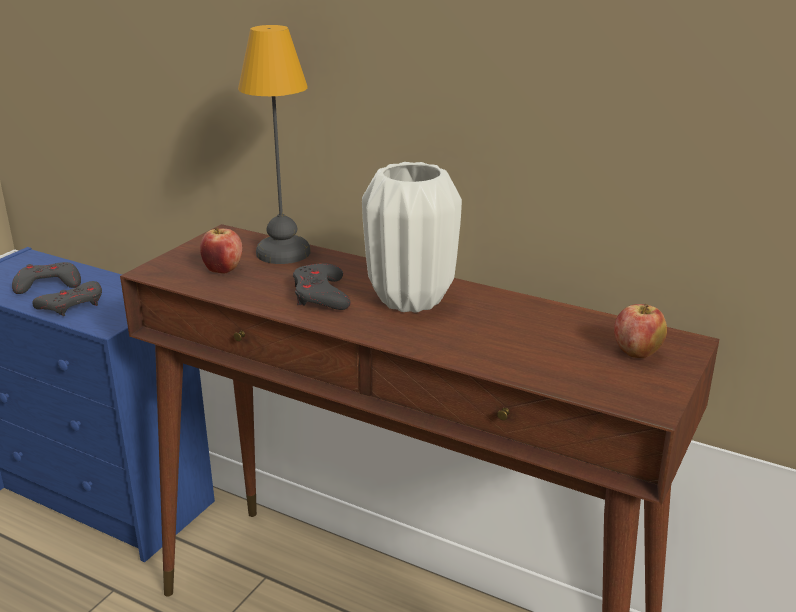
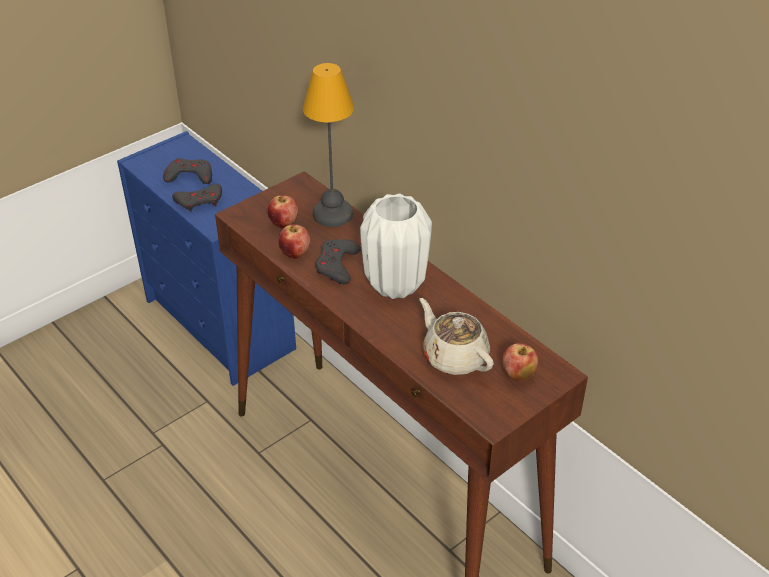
camera: 20 degrees right, 15 degrees up
none -> apple [279,224,310,259]
none -> beige teapot [419,298,494,375]

